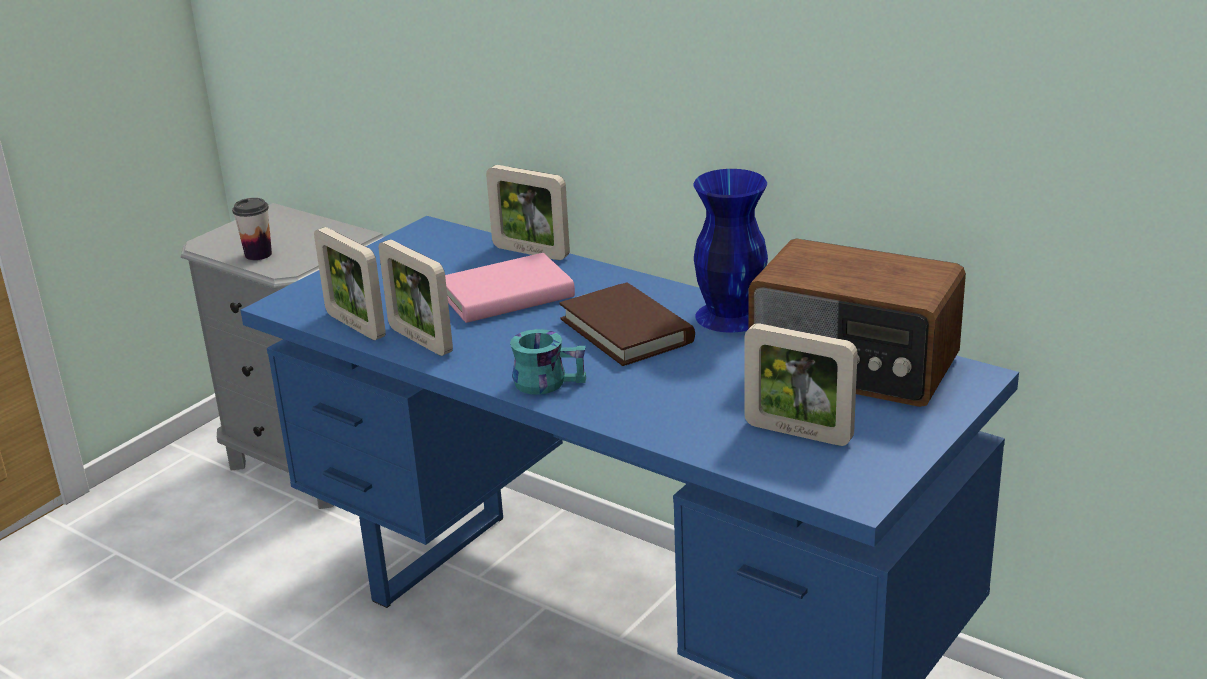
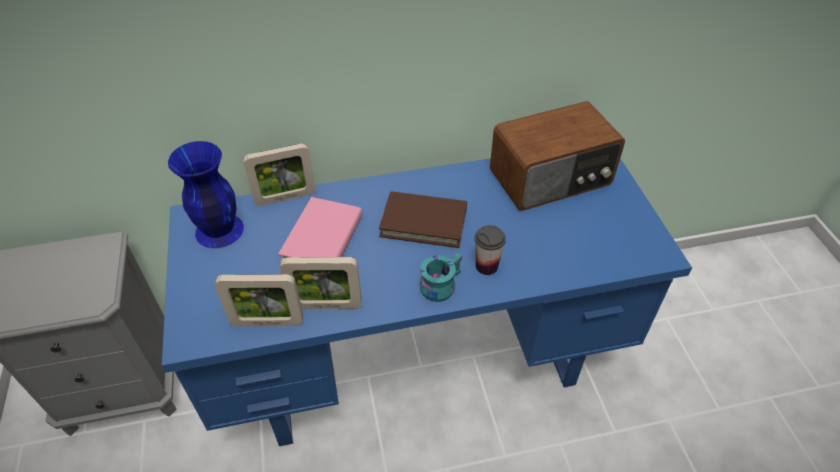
camera: 50 degrees left, 20 degrees up
cup [232,198,272,260] -> cup moved to [475,225,506,275]
blue vase [694,169,768,333] -> blue vase moved to [168,141,244,248]
picture frame [745,323,858,446] -> none

